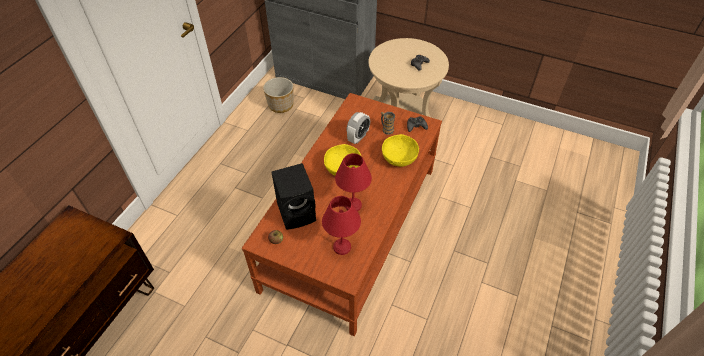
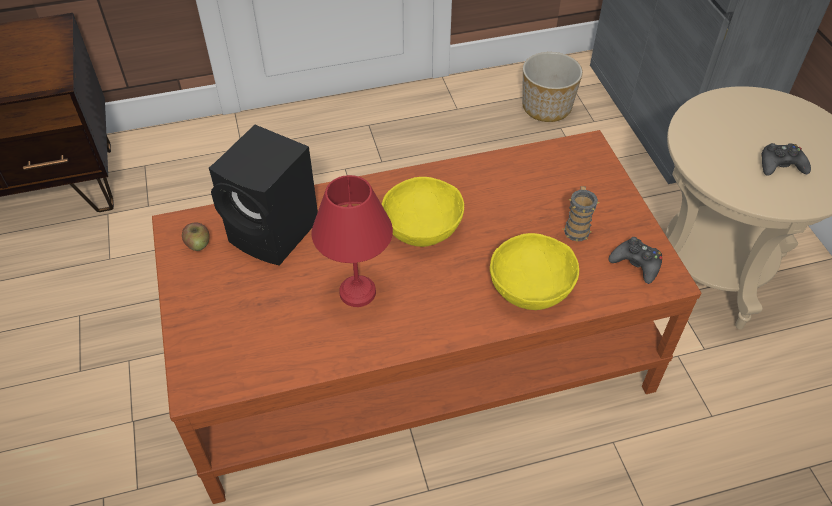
camera: 50 degrees right, 0 degrees up
red table lamp [322,196,361,255] -> none
alarm clock [346,112,370,144] -> none

